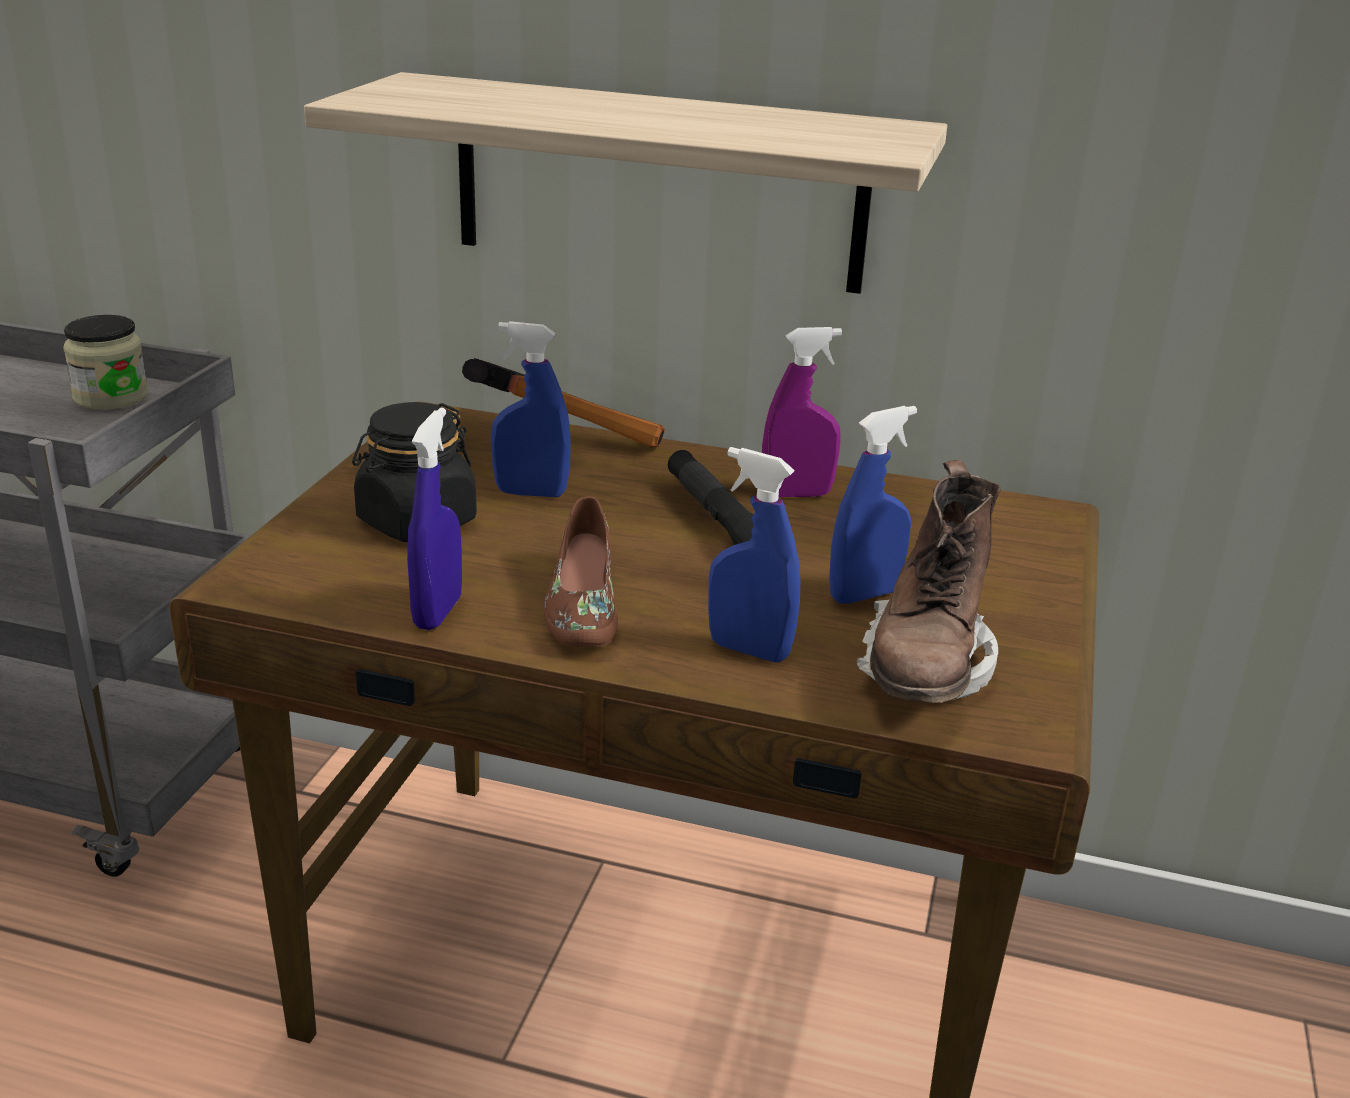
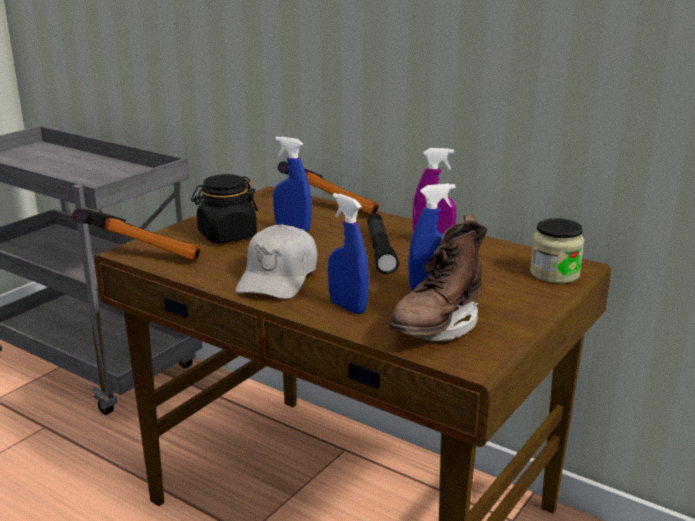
camera: 20 degrees right, 5 degrees down
jar [63,315,148,410] -> jar moved to [530,218,584,284]
shelf [304,72,947,294] -> none
blue spray bottle [407,407,462,630] -> none
brown shoe [544,496,618,647] -> white cap [236,224,317,299]
none -> hammer [72,209,201,260]

